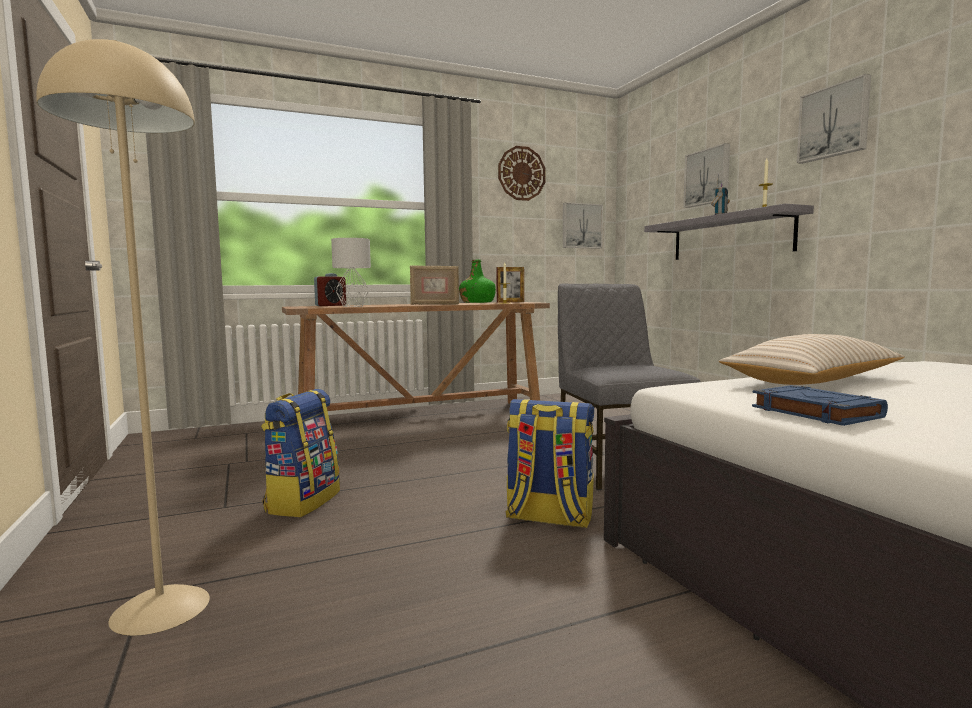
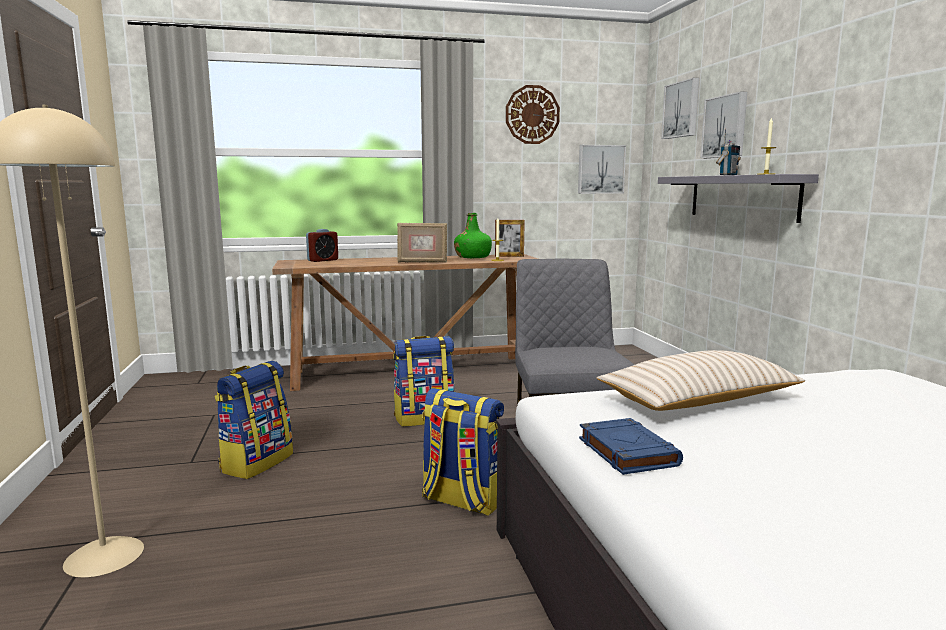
camera: 10 degrees right, 5 degrees up
grey table lamp [331,238,371,307] -> none
picture [797,74,871,164] -> picture moved to [661,78,699,139]
none -> backpack [393,336,455,427]

